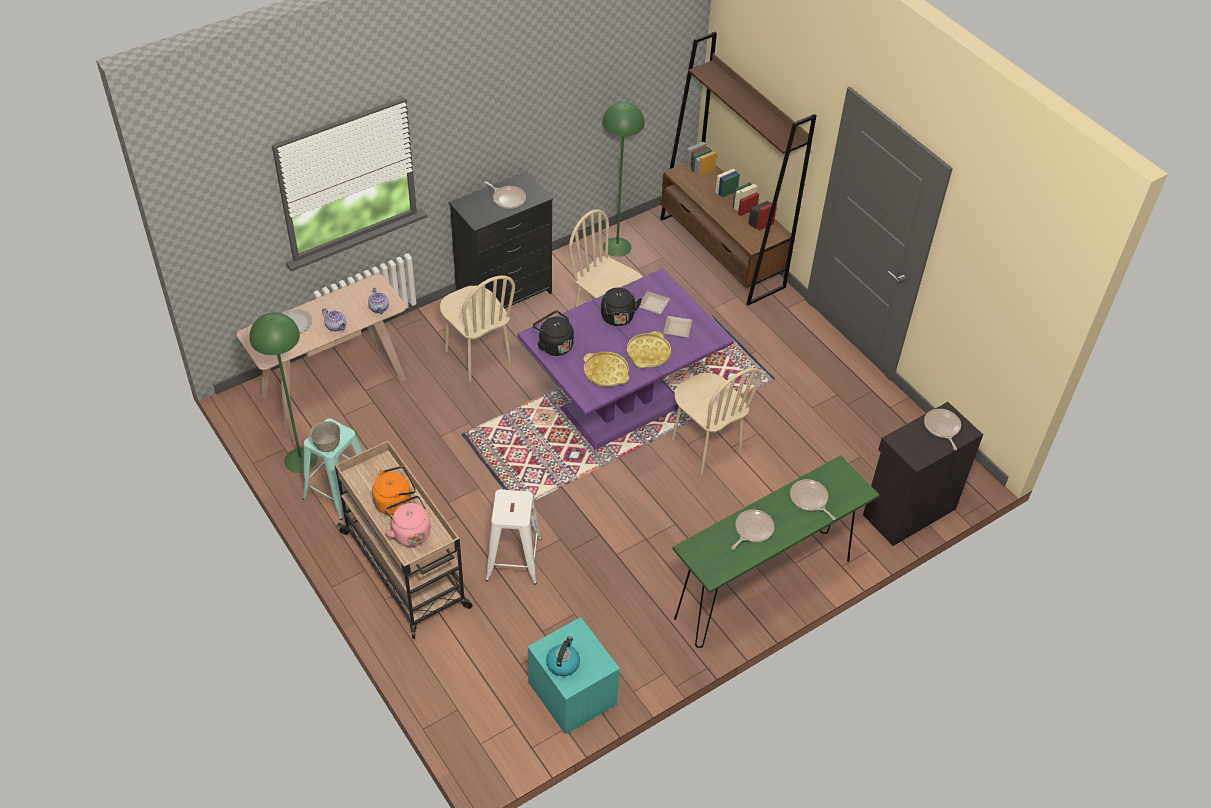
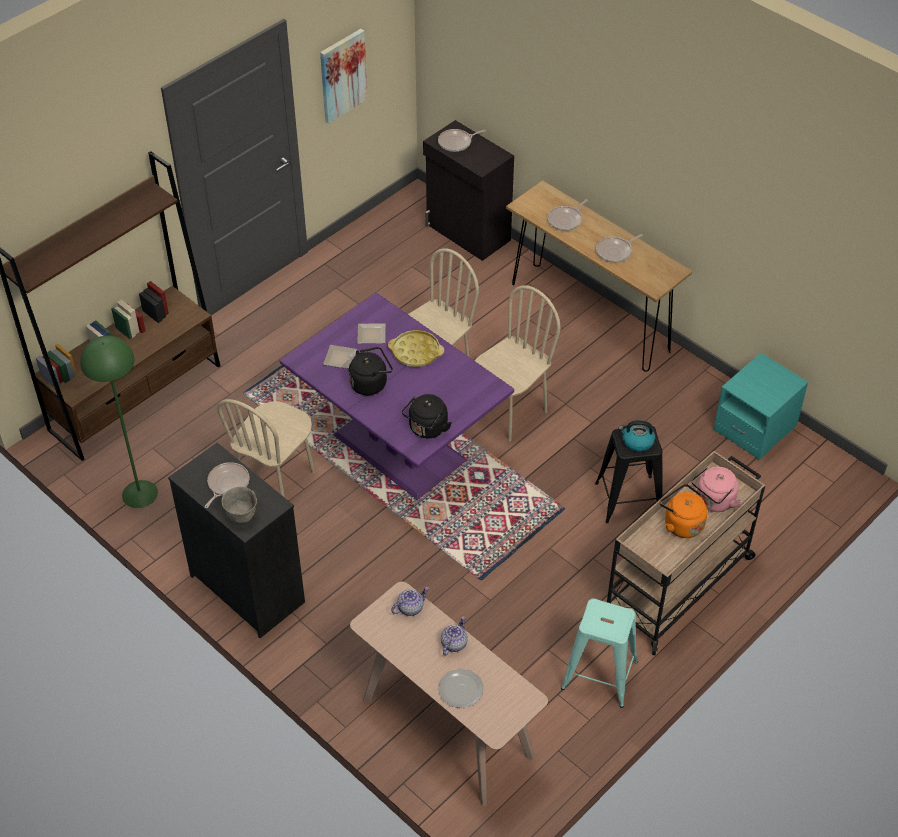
camera: 100 degrees left, 0 degrees up
green floor lamp [250,312,318,473] -> none
grey bowl [310,421,341,452] -> grey bowl moved to [221,487,257,523]
beige chair [440,275,515,382] -> beige chair moved to [474,286,561,442]
white stool [485,489,542,585] -> black stool [595,426,663,523]
kettle [546,636,580,676] -> kettle moved to [618,420,655,452]
yellow tray [584,352,629,387] -> none
green console table [672,455,879,648] -> brown console table [506,180,692,372]
frying pan [731,509,774,550] -> frying pan turned 60 degrees counterclockwise [596,234,643,263]
none -> picture [320,29,368,123]

